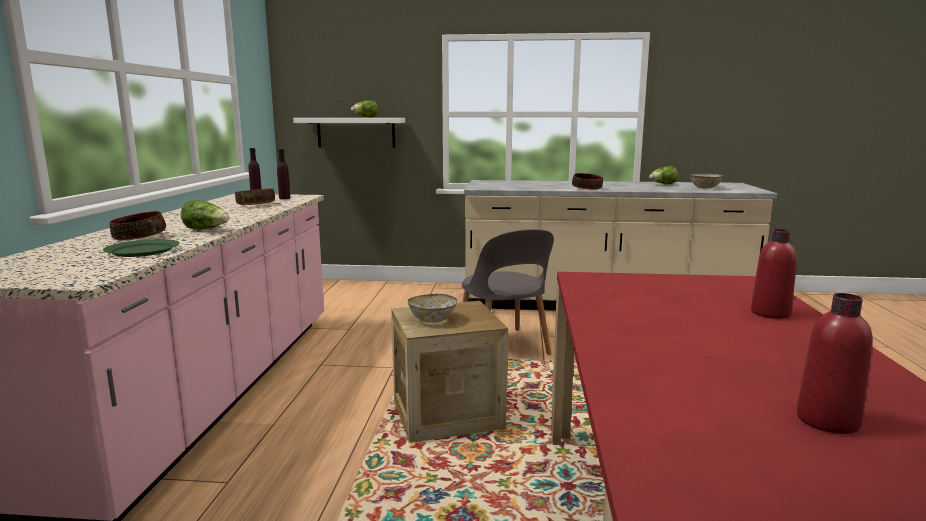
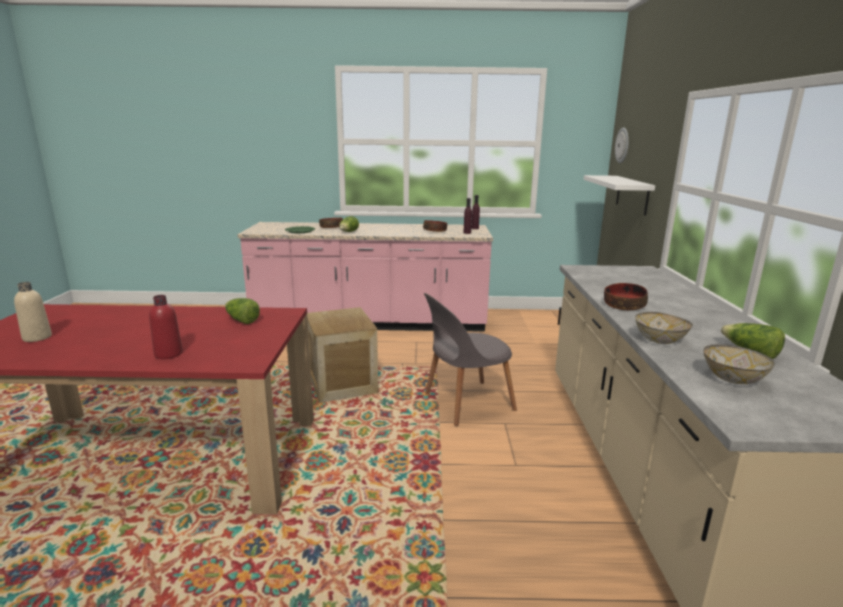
camera: 85 degrees right, 5 degrees up
lettuce [351,100,378,117] -> lettuce moved to [225,298,260,324]
bowl [408,294,457,323] -> bowl moved to [635,312,693,344]
red bottle [796,293,873,434] -> beige bottle [14,282,52,342]
none -> wall clock [615,127,629,163]

